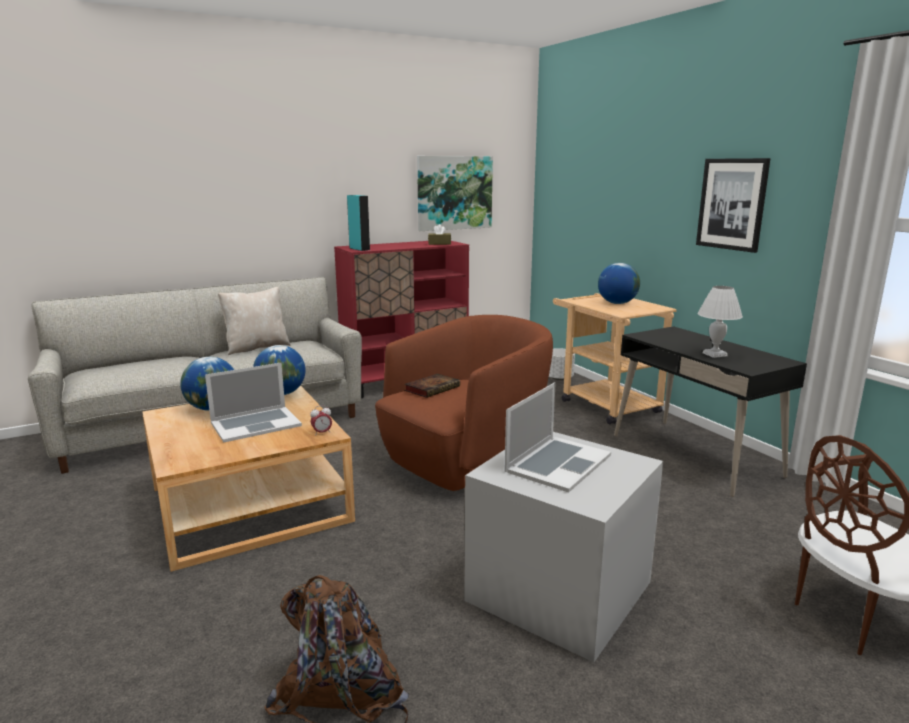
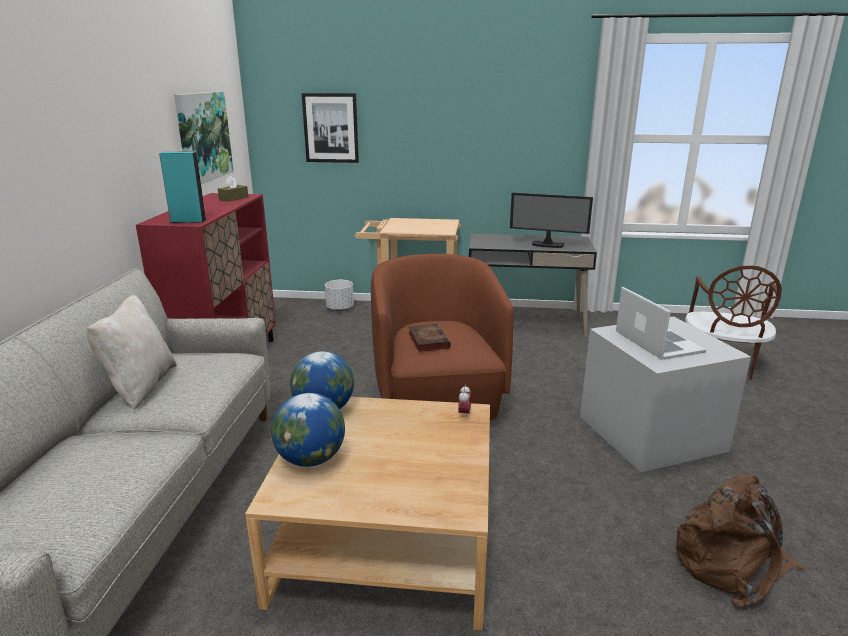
camera: 55 degrees left, 5 degrees up
laptop [205,363,302,443] -> none
globe [598,263,640,304] -> none
picture [696,158,771,253] -> picture moved to [302,93,359,163]
white table lamp [698,286,743,358] -> monitor [510,193,593,248]

